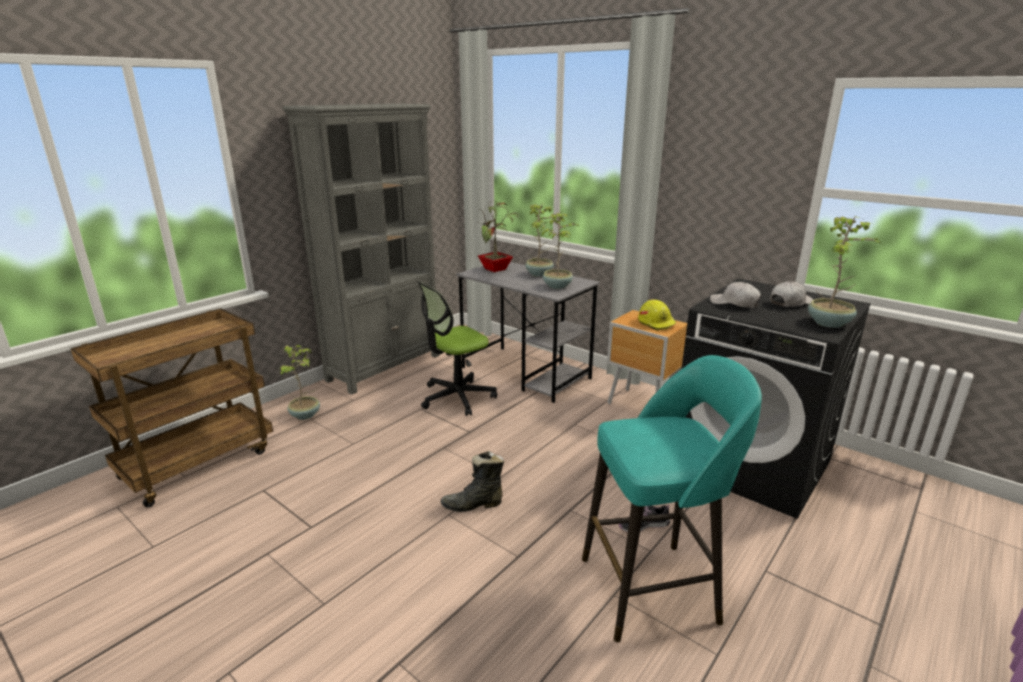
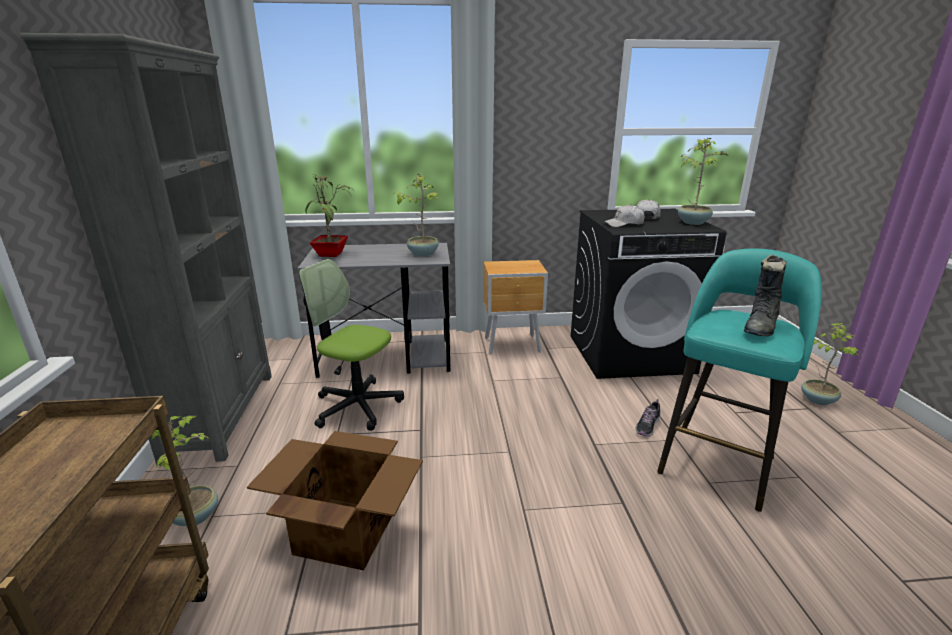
camera: 45 degrees left, 0 degrees up
office chair [418,281,497,416] -> office chair turned 105 degrees clockwise [299,259,404,431]
black boot [441,451,504,512] -> black boot moved to [744,254,787,336]
potted plant [525,204,558,277] -> potted plant moved to [801,323,860,405]
yellow hard hat [638,299,676,330] -> none
none -> cardboard box [247,431,423,571]

